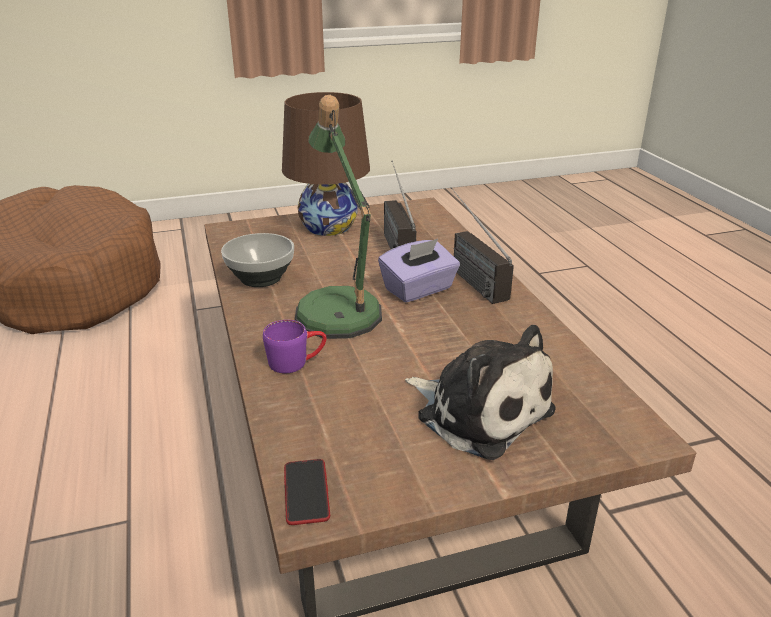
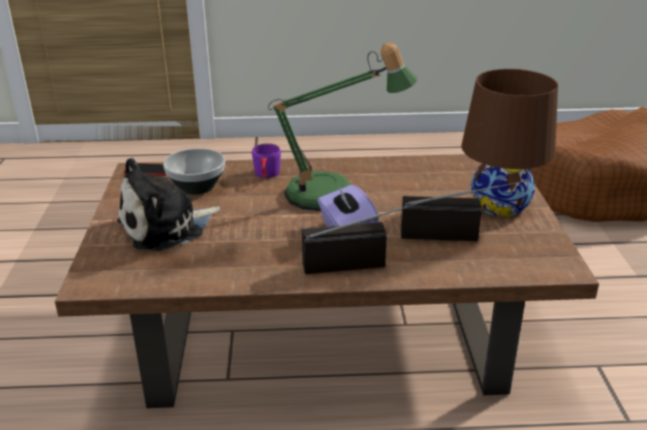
camera: 105 degrees right, 0 degrees up
bowl [221,233,294,287] -> bowl moved to [163,148,225,195]

